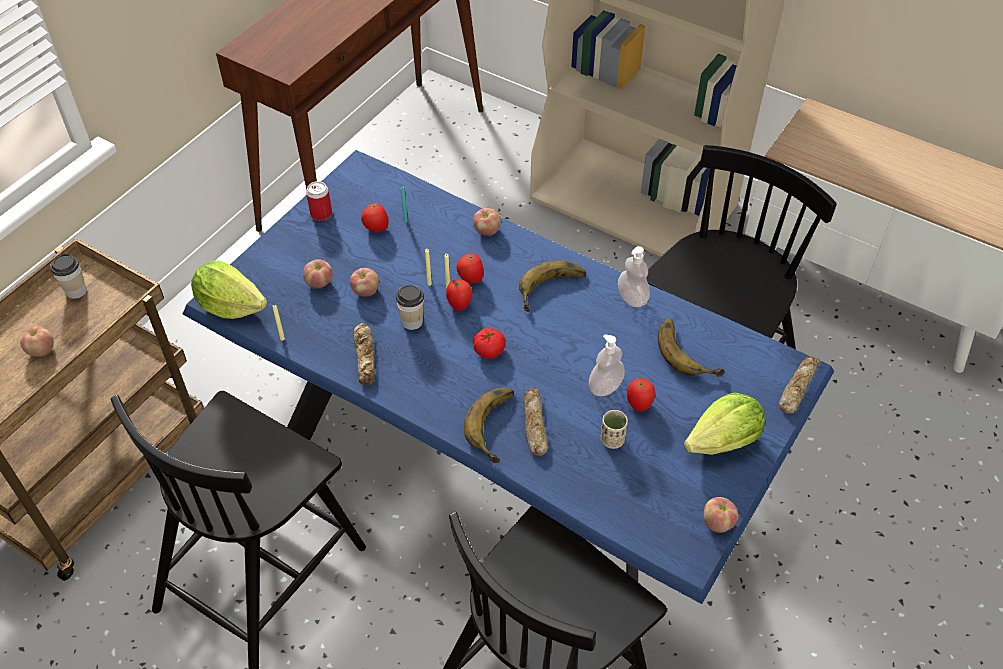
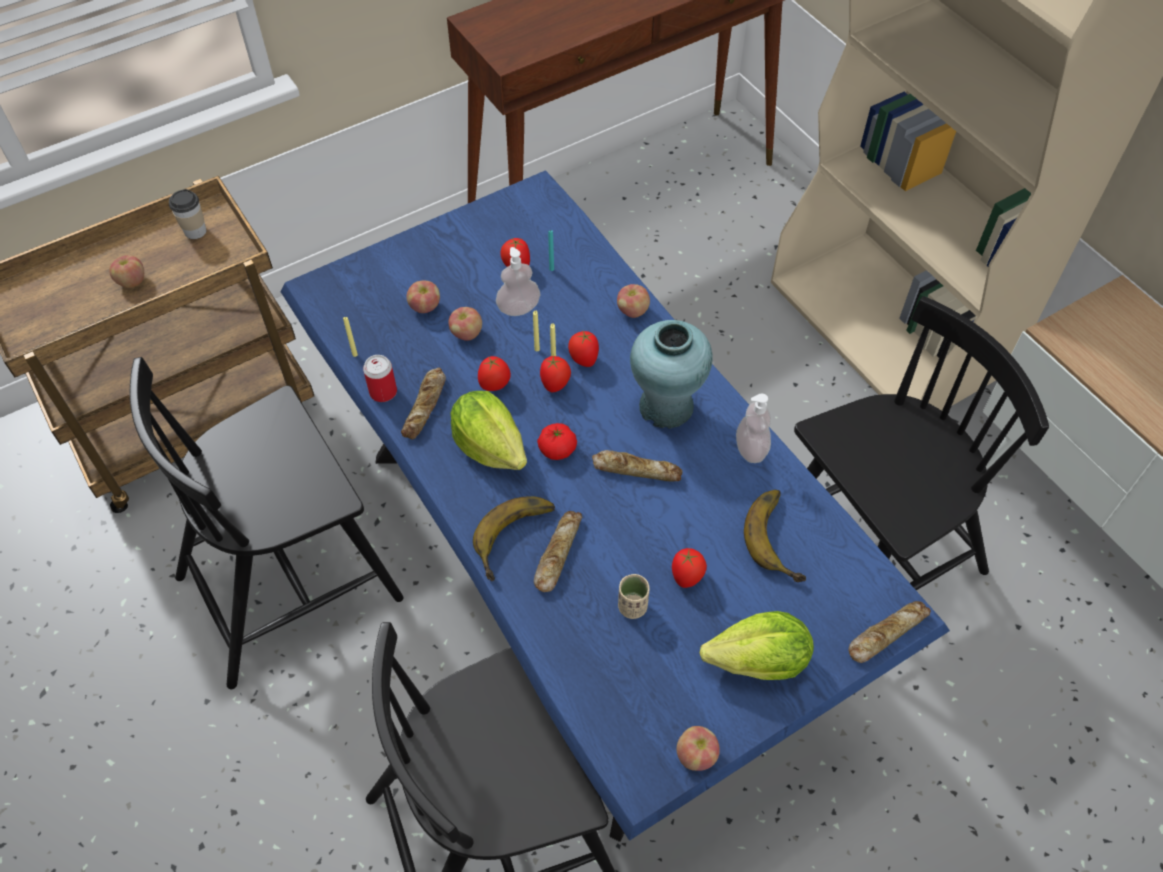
camera: 25 degrees right, 5 degrees up
lettuce [191,260,267,319] -> lettuce moved to [450,391,527,470]
can [306,181,332,221] -> can moved to [363,355,397,402]
cup [396,285,424,330] -> tomato [478,356,511,391]
banana [519,260,586,312] -> turquoise vase [630,320,713,429]
soap dispenser [589,335,625,396] -> soap dispenser moved to [496,247,541,316]
none -> bread [592,450,683,482]

